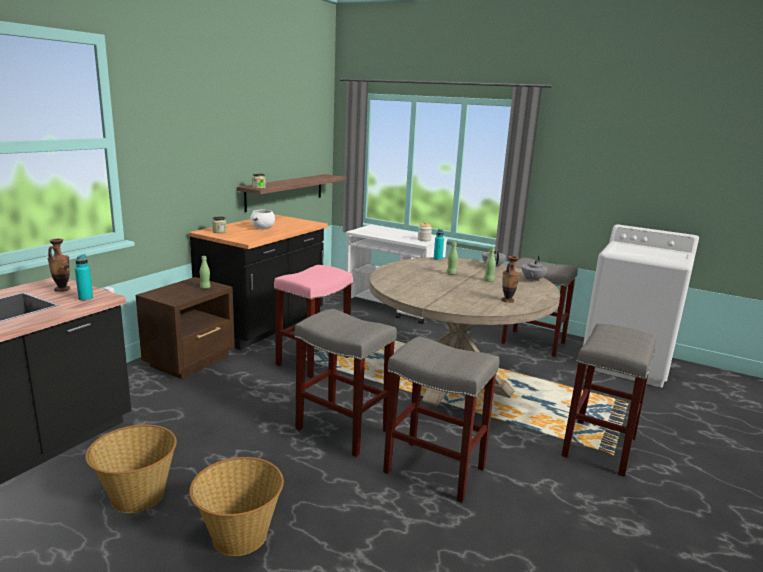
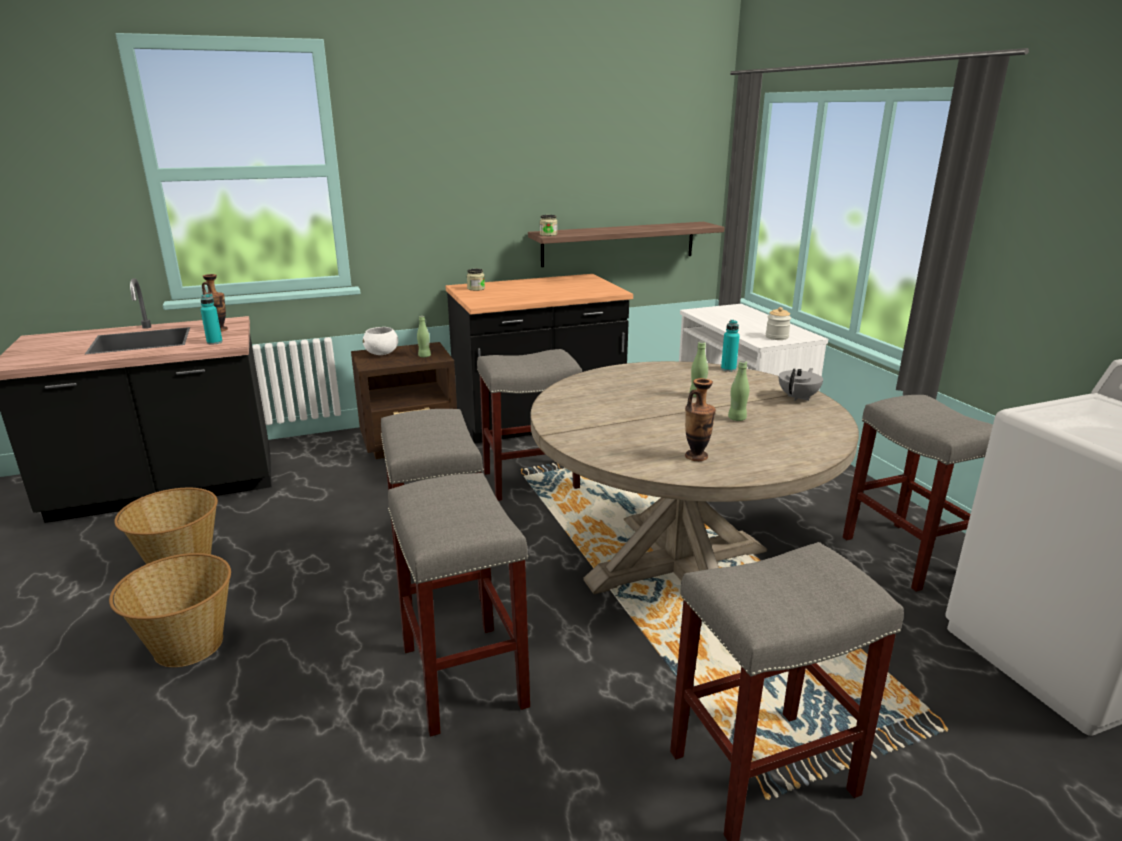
camera: 40 degrees right, 5 degrees up
white bowl [250,209,275,229] -> white bowl moved to [363,327,398,355]
pink stool [274,265,353,378] -> grey stool [477,349,582,501]
grey teapot [522,256,548,282] -> none

